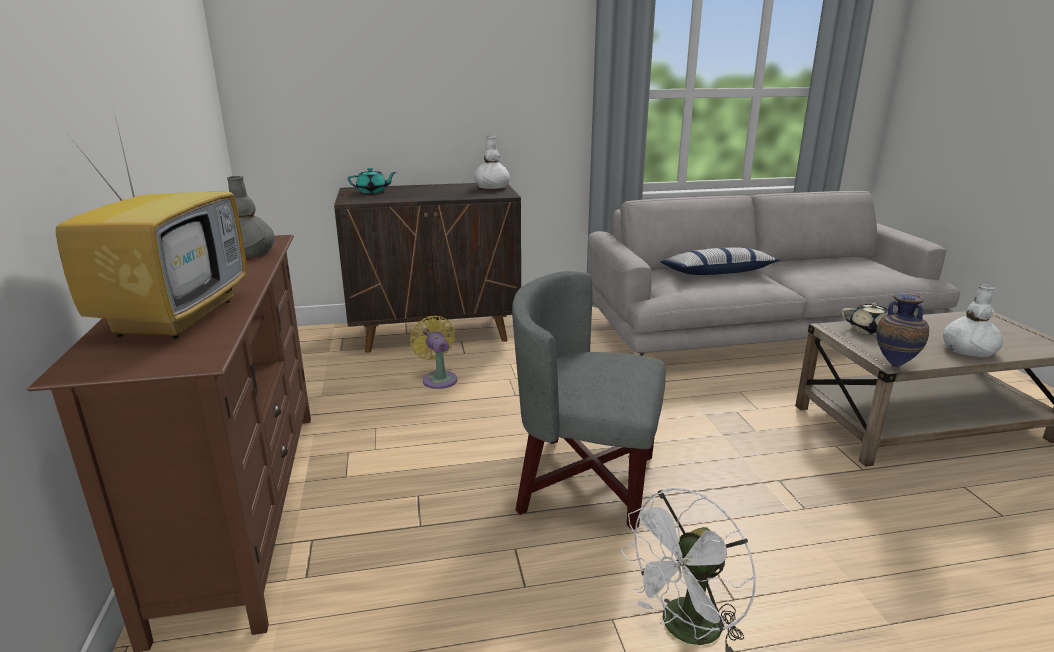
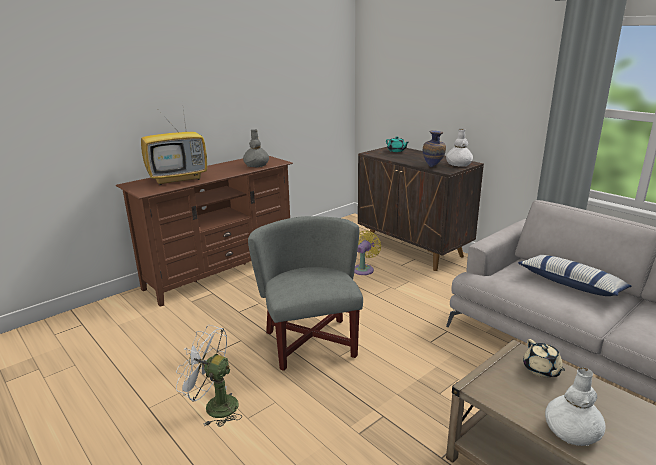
camera: 60 degrees right, 0 degrees up
vase [876,294,929,367] -> vase moved to [423,130,446,167]

